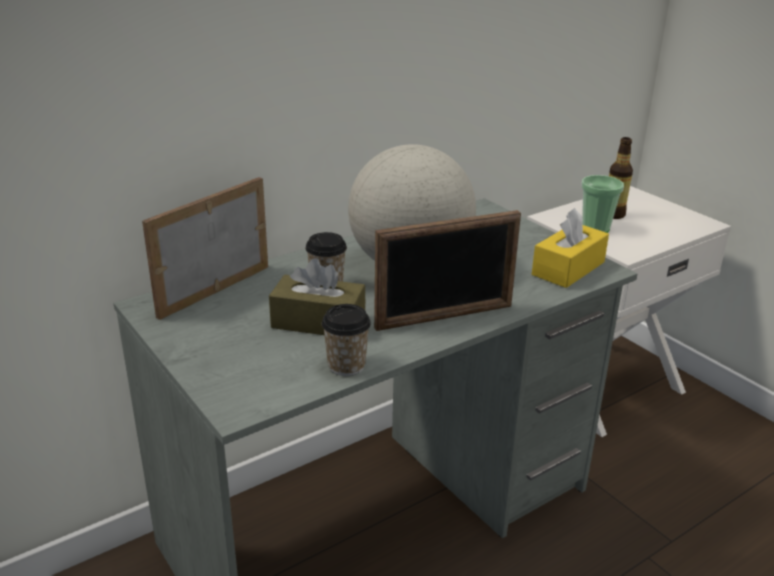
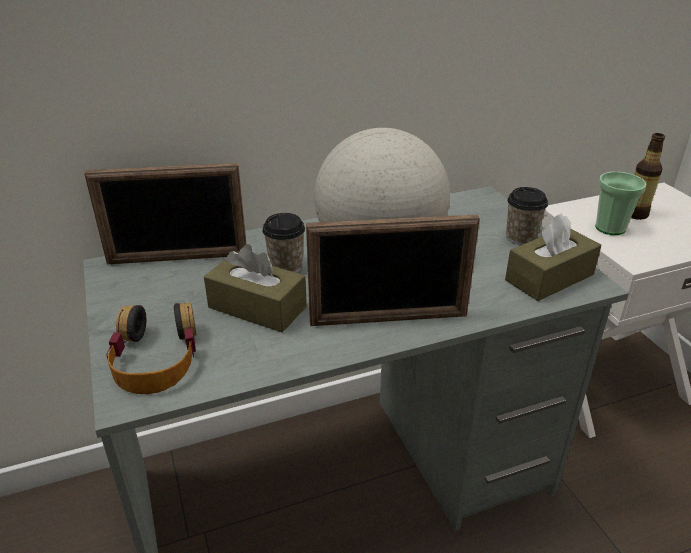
camera: 15 degrees right, 5 degrees up
picture frame [142,177,268,320] -> picture frame turned 150 degrees counterclockwise [84,163,246,264]
cup [322,304,371,376] -> cup moved to [506,187,548,245]
yellow tissue box [532,208,609,288] -> brown tissue box [505,213,602,301]
none -> headphones [107,303,196,394]

